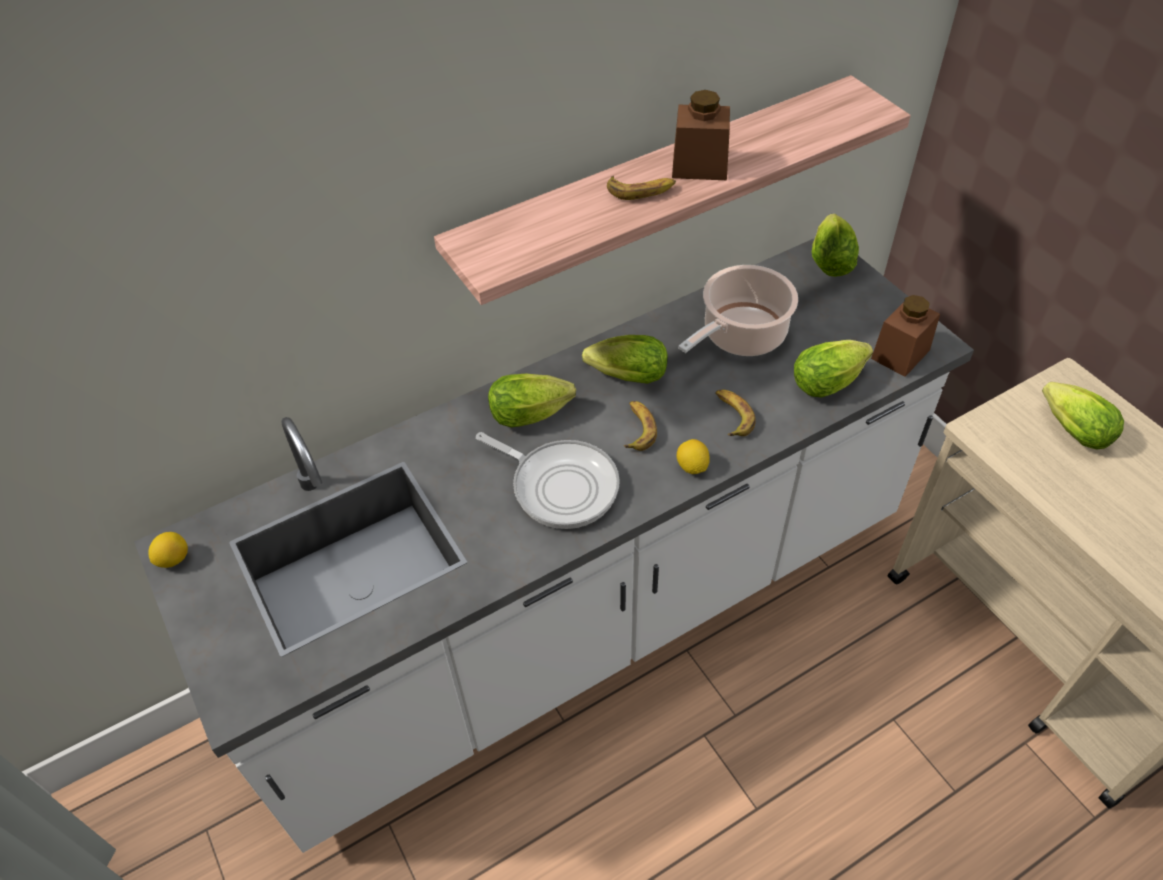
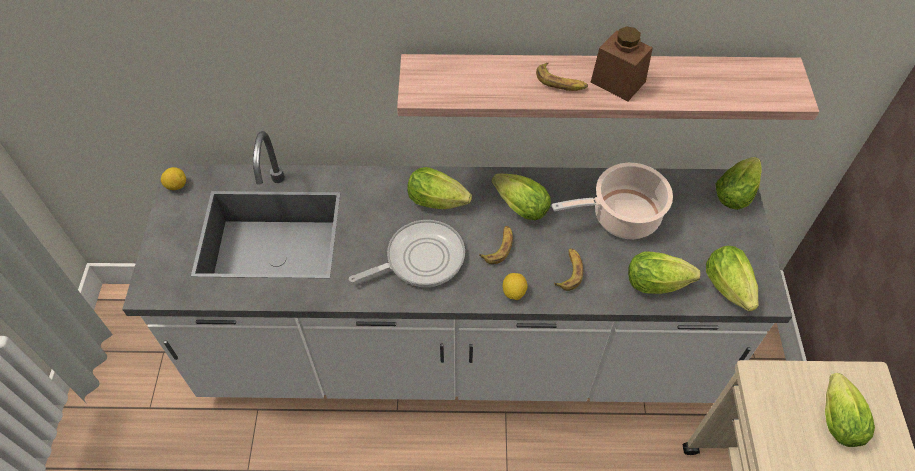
camera: 30 degrees right, 5 degrees up
frying pan [476,432,620,529] -> frying pan turned 90 degrees counterclockwise [349,220,465,287]
brown jar [871,295,940,377] -> lettuce [706,246,758,312]

